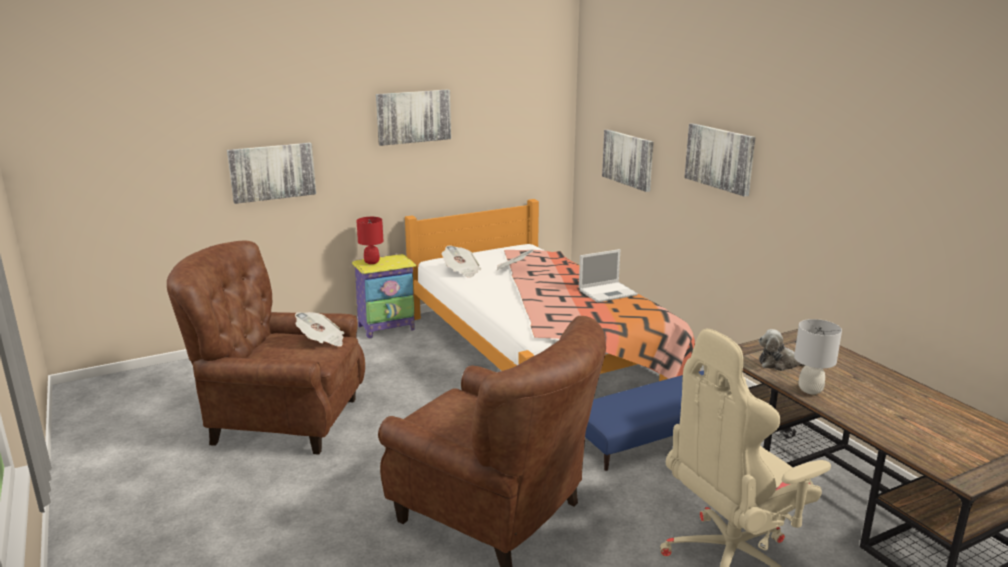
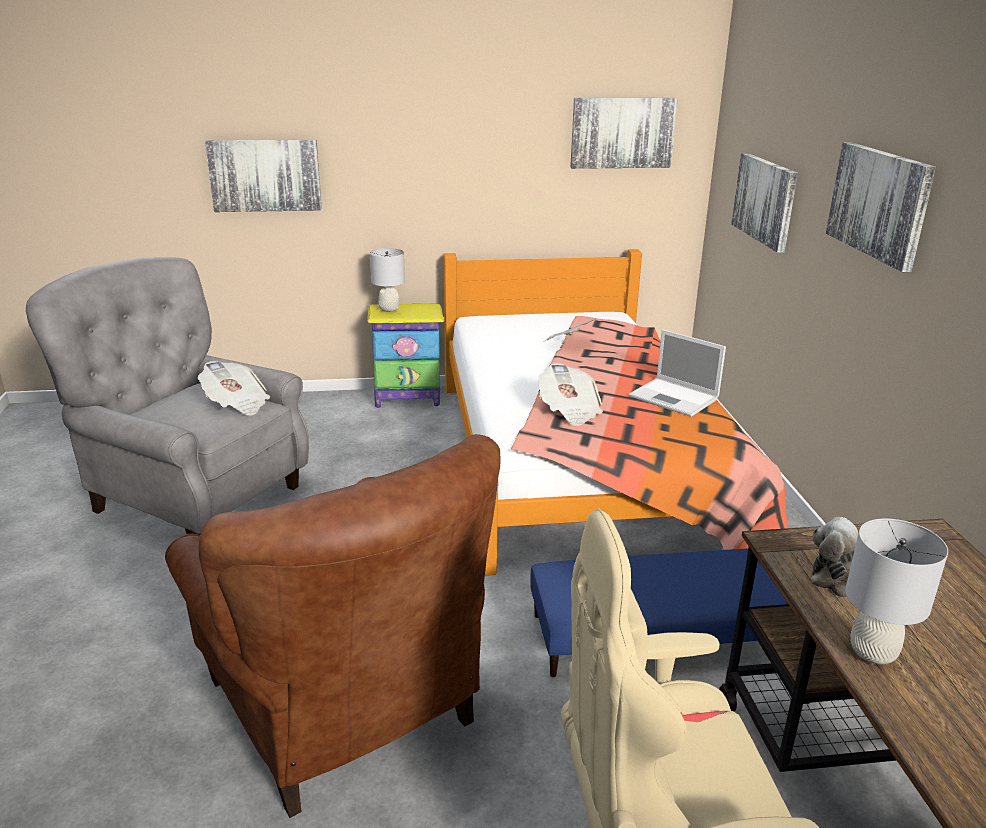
camera: 20 degrees right, 5 degrees up
brown armchair [167,241,365,455] -> grey armchair [26,257,309,535]
red table lamp [356,217,383,264] -> grey table lamp [370,248,405,312]
picture [376,89,451,146] -> picture moved to [570,98,678,169]
newspaper [442,245,481,278] -> newspaper moved to [538,363,603,426]
laptop [579,249,638,303] -> laptop turned 45 degrees clockwise [629,329,726,417]

